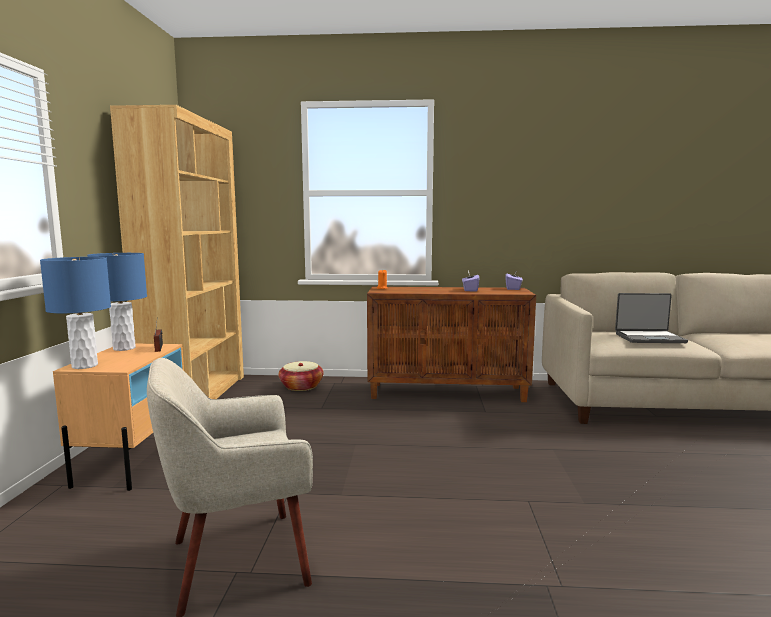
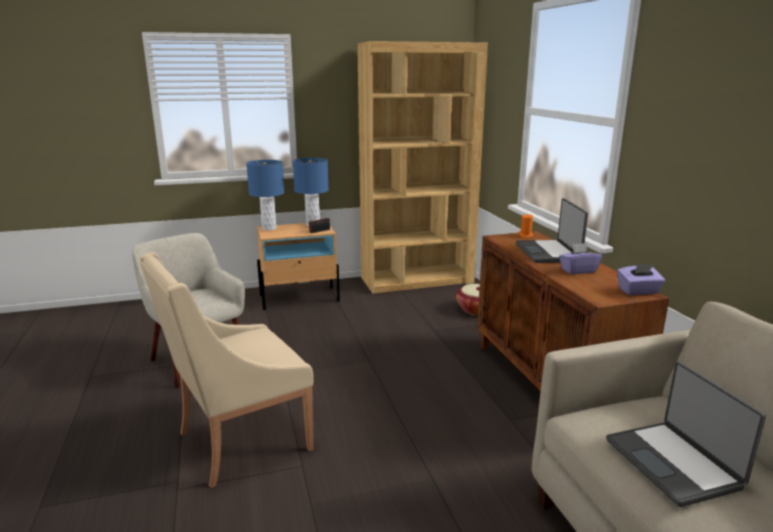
camera: 70 degrees right, 10 degrees up
none -> beige armchair [140,252,314,488]
none -> laptop [516,198,588,263]

